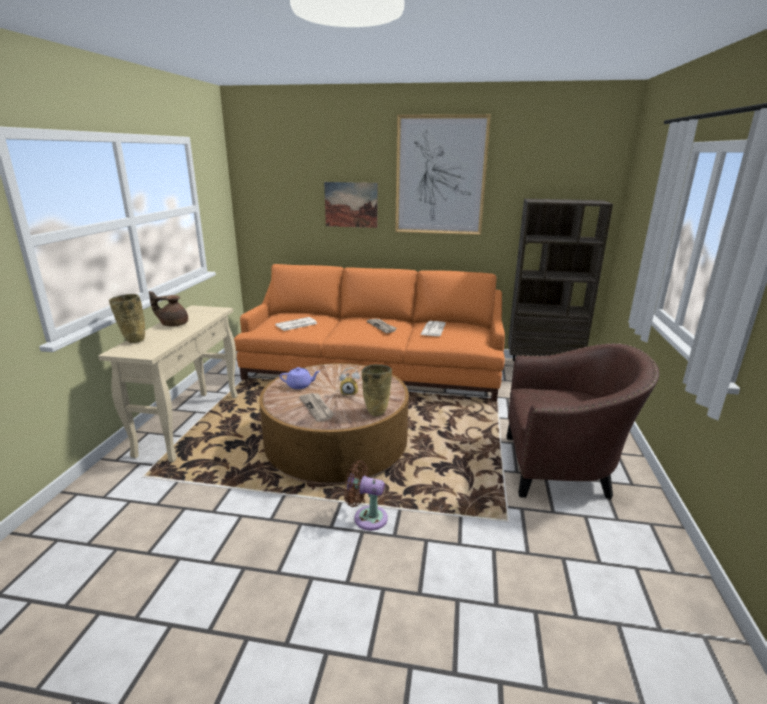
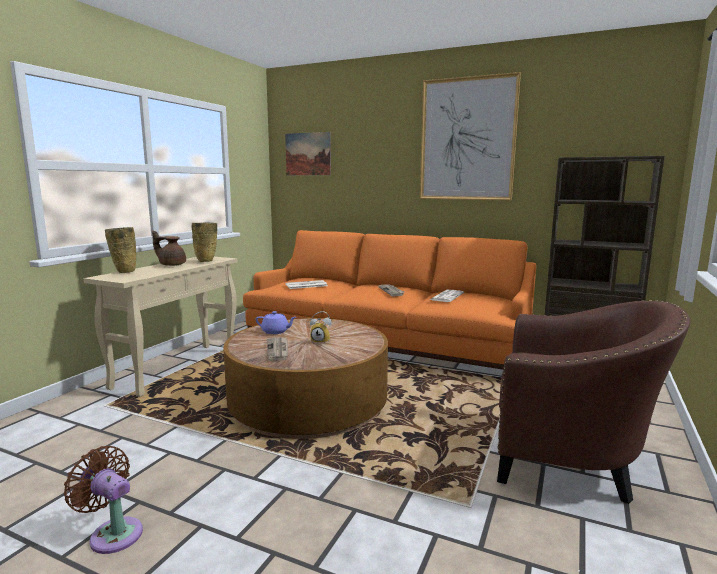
camera: 15 degrees right, 10 degrees down
picture [324,182,378,228] -> picture moved to [285,132,331,175]
brown fan [344,460,388,531] -> brown fan moved to [64,446,143,554]
beige vase [362,364,392,416] -> beige vase moved to [192,222,217,262]

